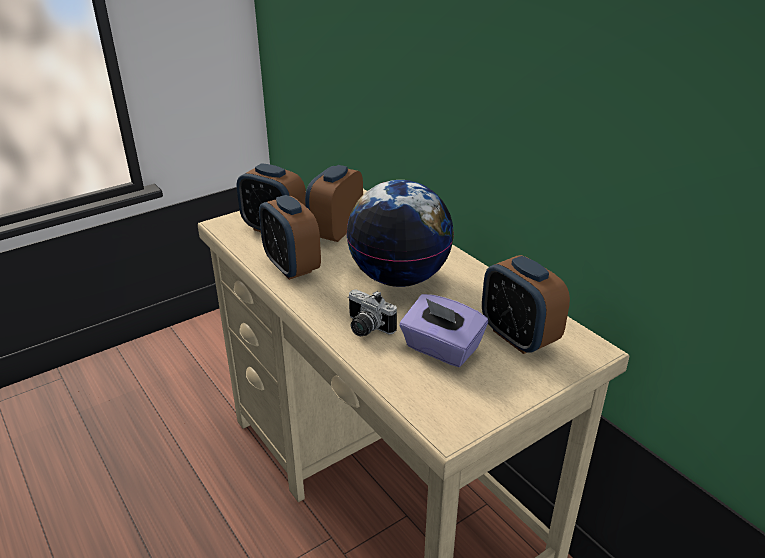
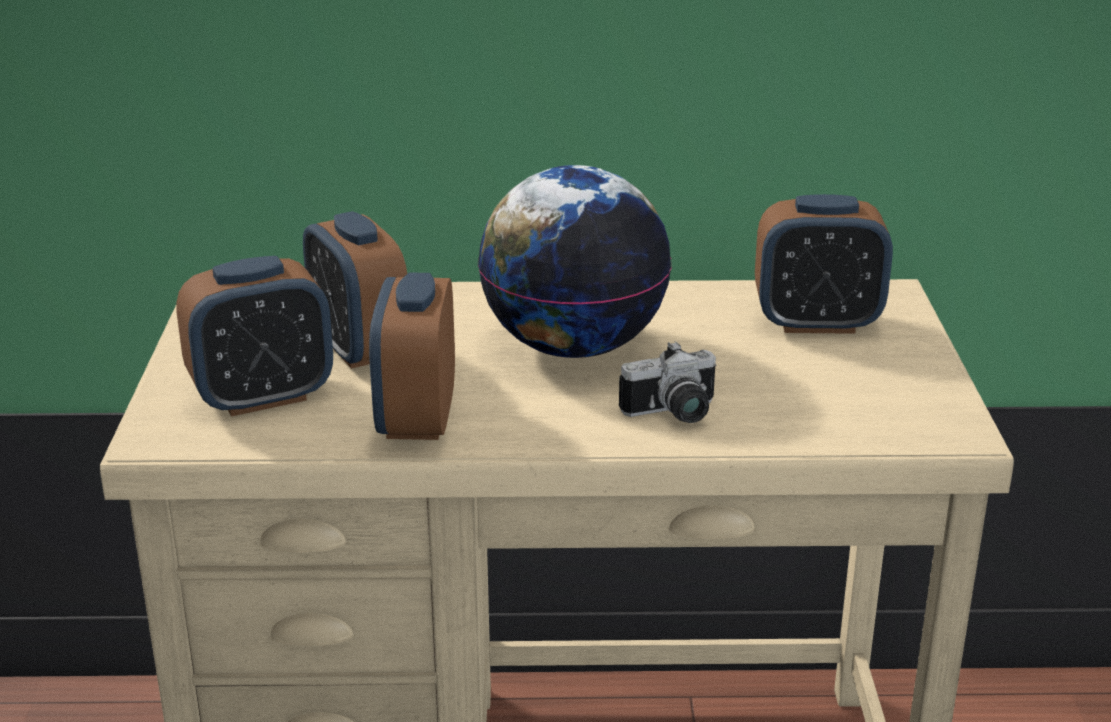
camera: 55 degrees left, 5 degrees down
alarm clock [259,195,321,280] -> alarm clock turned 90 degrees clockwise [369,272,455,440]
purple tissue box [399,294,488,367] -> none

